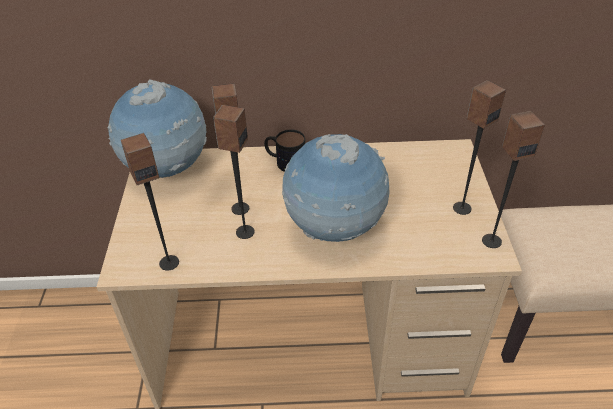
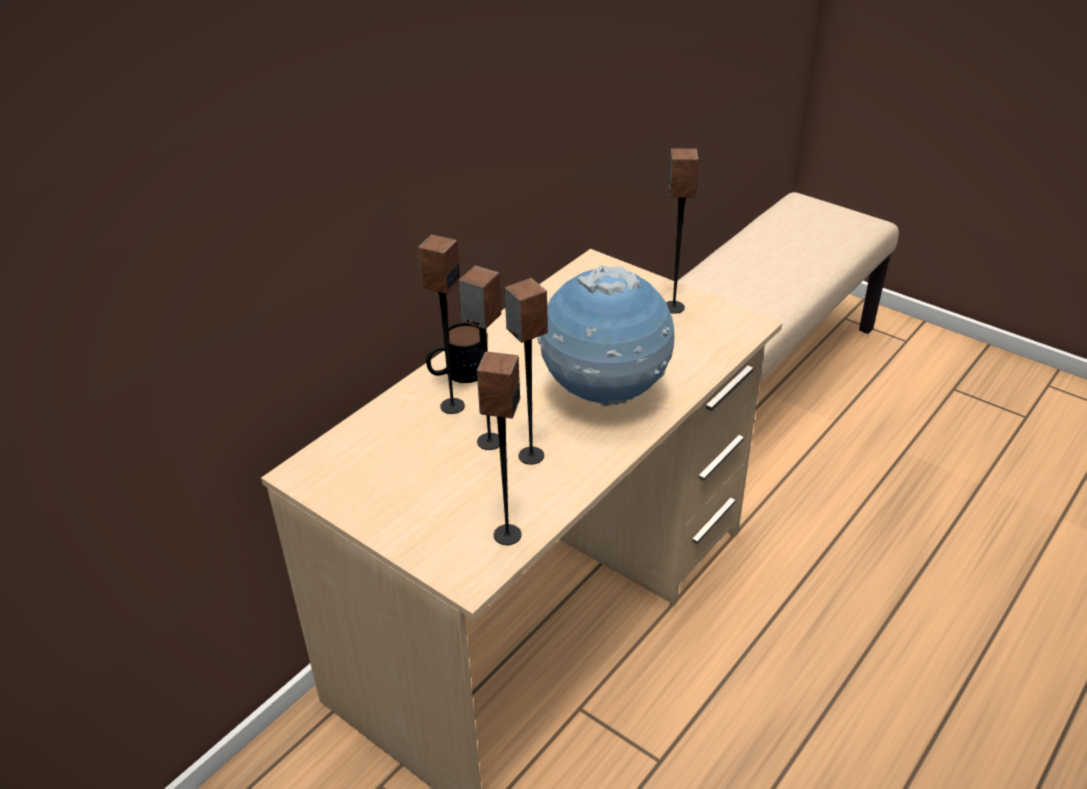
camera: 50 degrees left, 5 degrees down
globe [108,79,207,178] -> none
speaker [482,111,545,248] -> speaker moved to [418,234,465,414]

